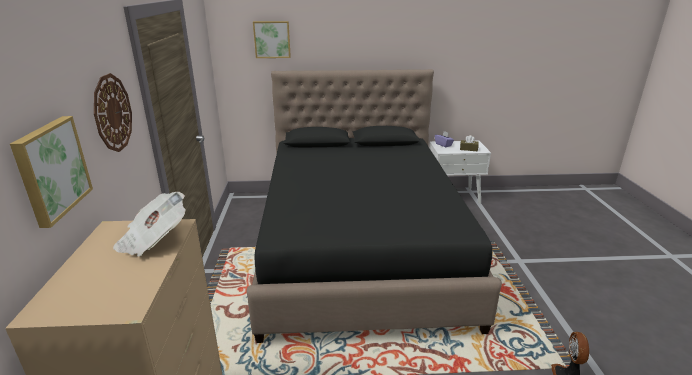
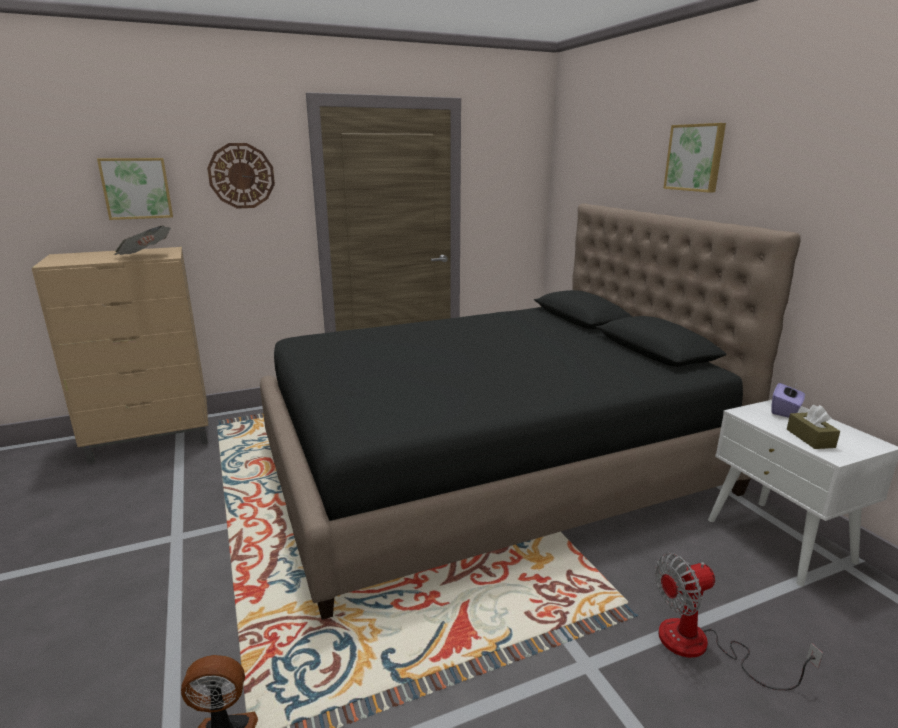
camera: 70 degrees right, 5 degrees down
picture [253,21,291,58] -> picture moved to [663,123,726,193]
none -> fan [655,553,823,691]

